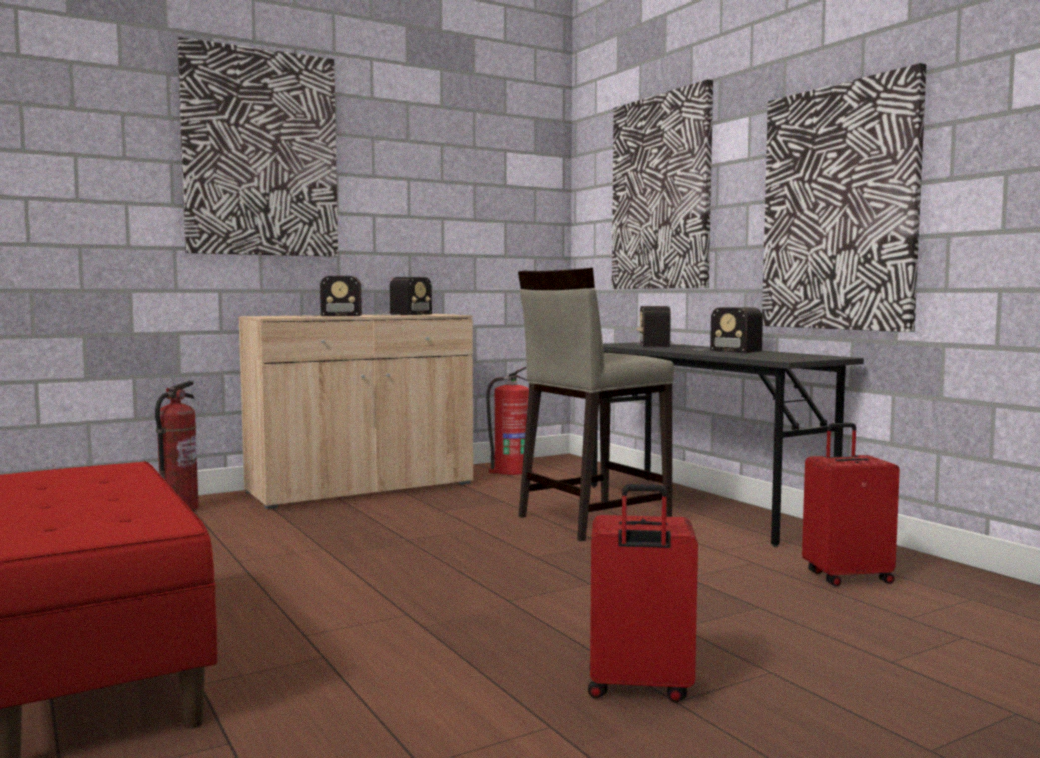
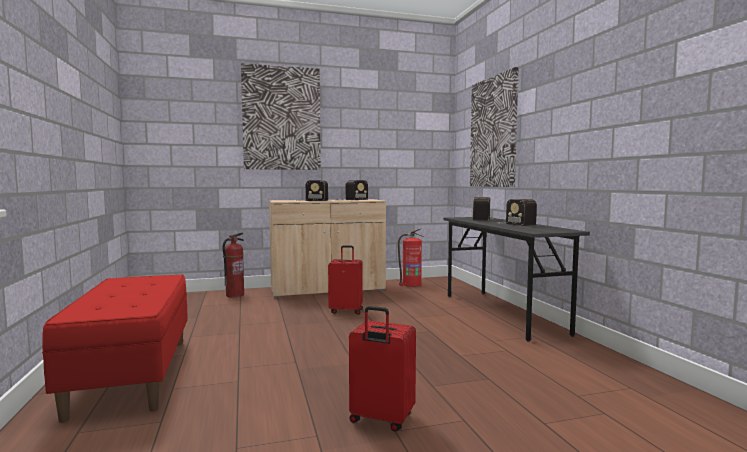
camera: 15 degrees right, 0 degrees up
beige stool [518,268,674,541] -> none
picture [762,63,926,332] -> none
red suitcase [802,423,900,586] -> red suitcase moved to [328,245,363,315]

